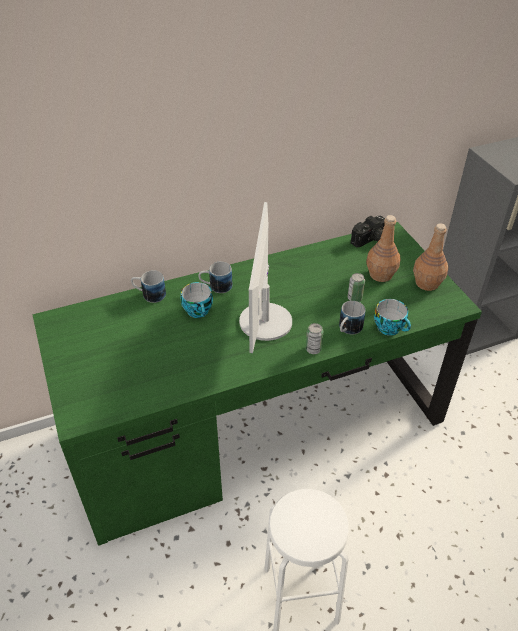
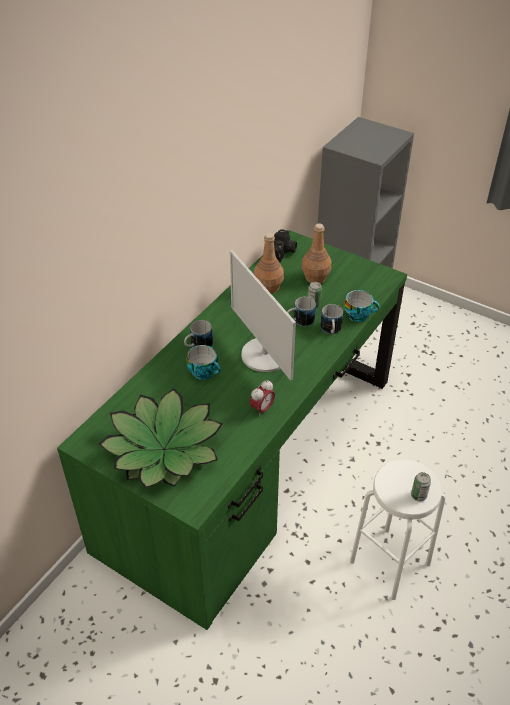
camera: 35 degrees left, 0 degrees up
mug [131,270,166,303] -> mug moved to [287,297,316,326]
can [306,323,323,354] -> can moved to [411,472,431,501]
brown bottle [413,223,449,291] -> brown bottle moved to [254,233,284,294]
none -> potted plant [98,388,223,488]
none -> alarm clock [250,380,275,417]

